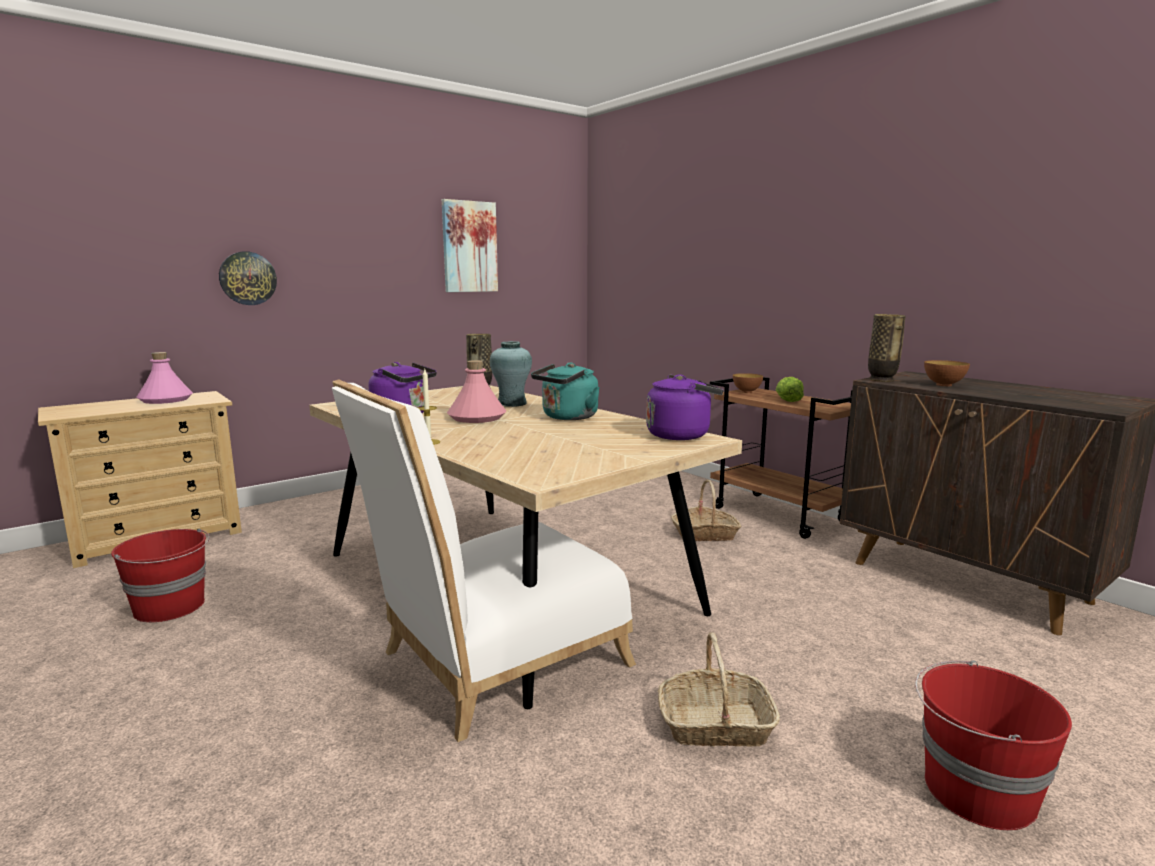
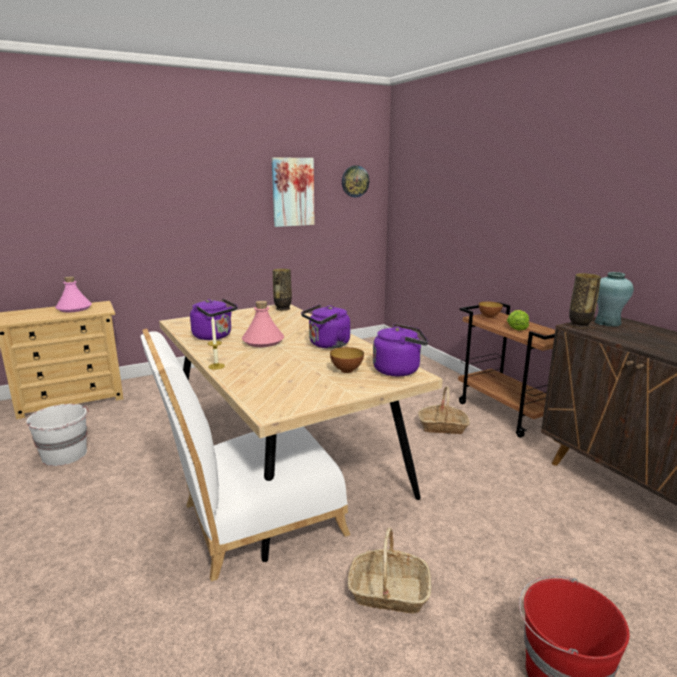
camera: 10 degrees right, 5 degrees up
red bucket [111,528,209,622] -> white bucket [26,404,88,466]
wall clock [219,251,277,305] -> wall clock moved to [342,165,369,197]
turquoise vase [490,341,532,407] -> turquoise vase moved to [595,272,634,327]
turquoise kettle [531,363,600,420] -> purple kettle [301,304,350,349]
bowl [924,360,970,386] -> bowl moved to [330,347,364,373]

